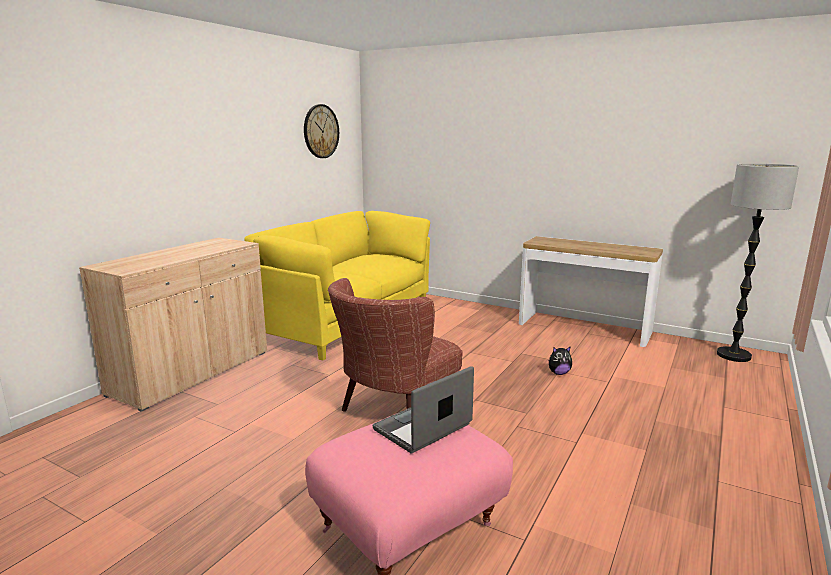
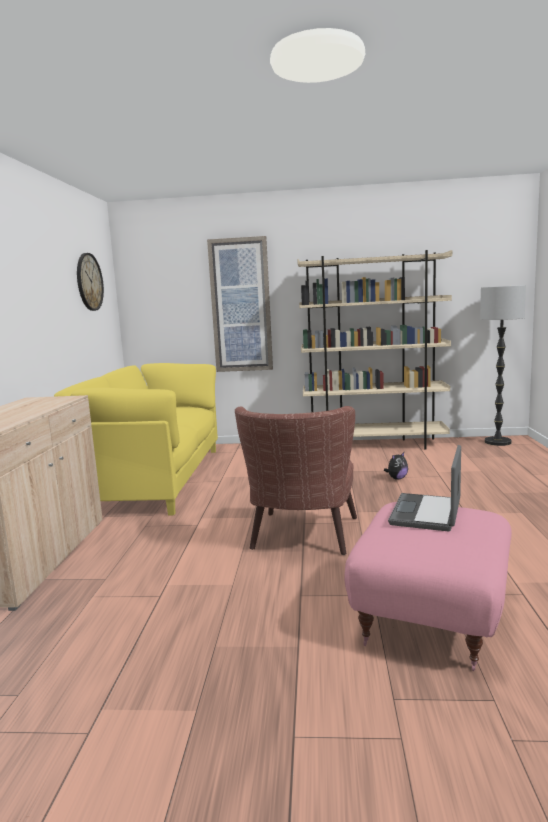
camera: 25 degrees left, 5 degrees down
console table [519,236,663,347] -> beige bookcase [297,250,452,450]
none -> picture [207,236,273,372]

